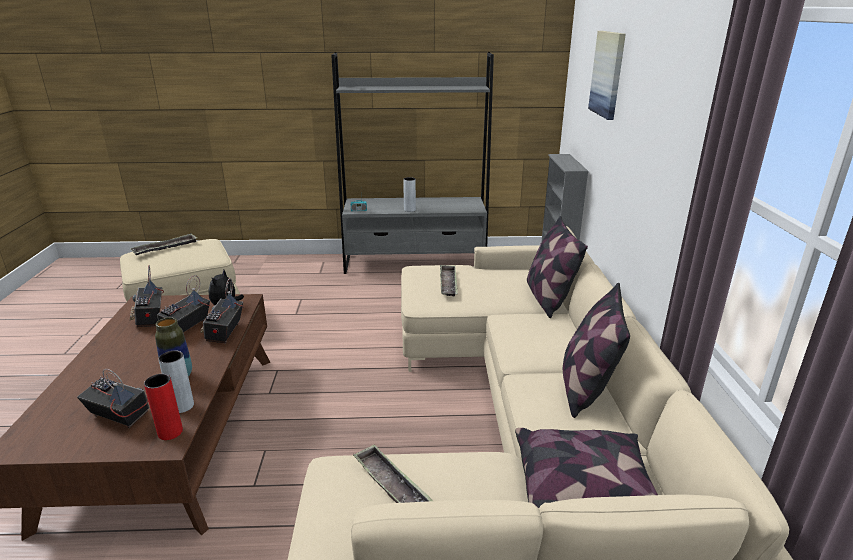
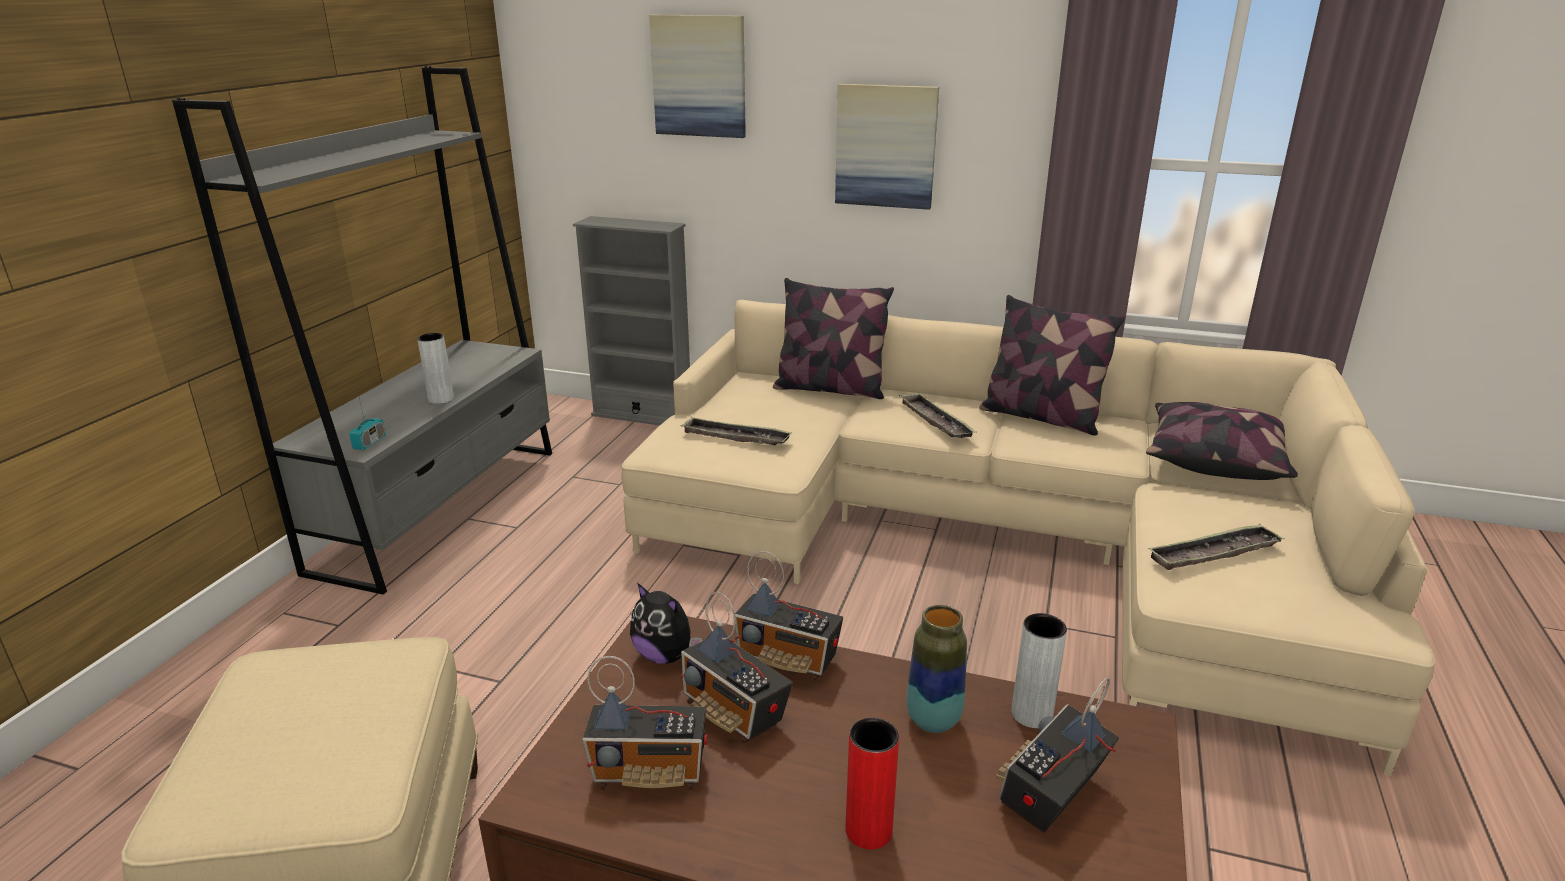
camera: 70 degrees left, 0 degrees up
tray [130,233,197,255] -> tray moved to [899,392,977,438]
red vase [144,374,183,440] -> red vase moved to [846,717,899,849]
none -> picture [835,84,939,210]

